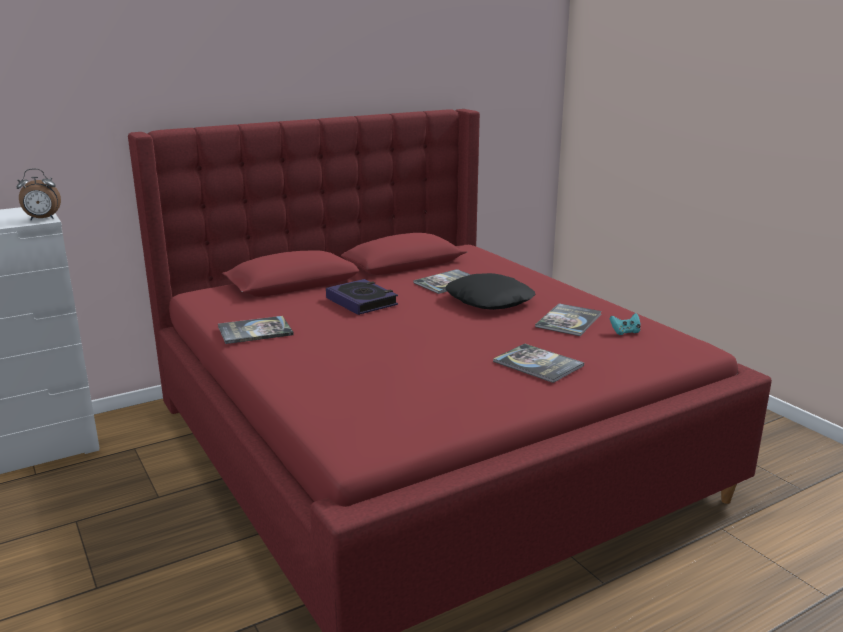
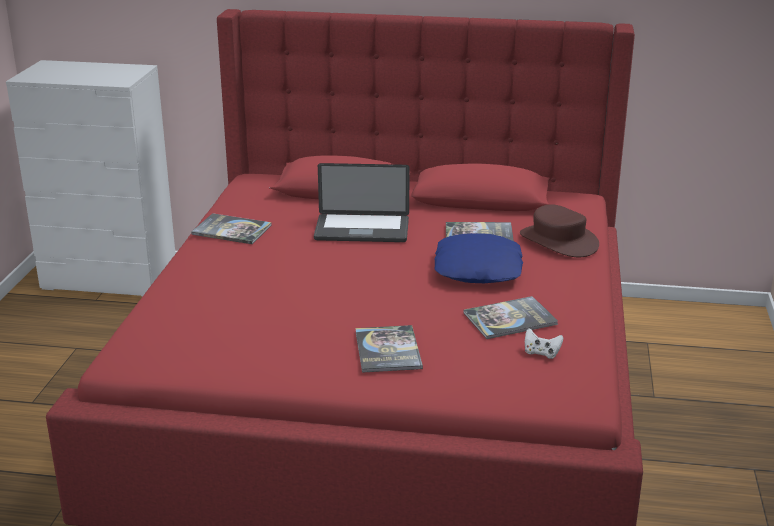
camera: 40 degrees right, 5 degrees up
alarm clock [17,169,61,221] -> none
book [326,279,398,315] -> laptop [314,163,410,242]
black pillow [445,273,536,310] -> blue pillow [434,233,523,283]
turquoise game controller [610,313,640,335] -> white game controller [525,328,563,359]
none -> brown hat [520,204,599,257]

